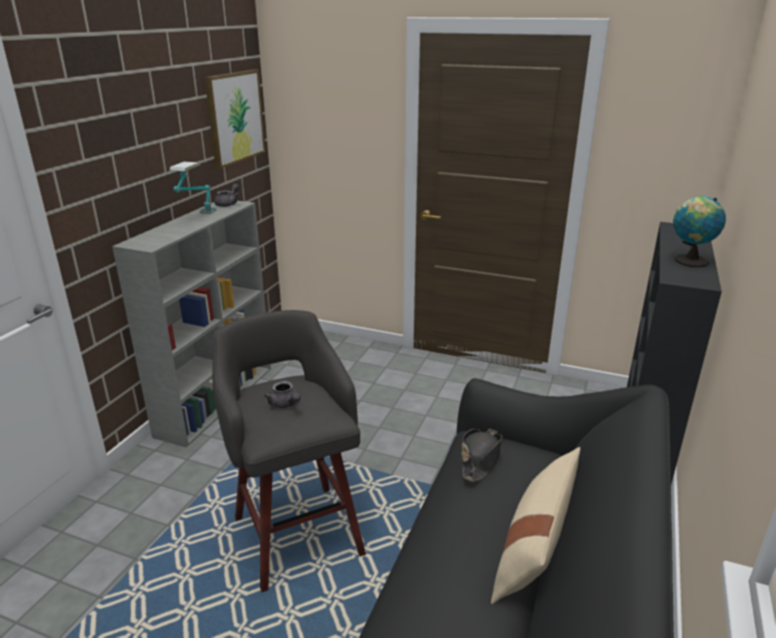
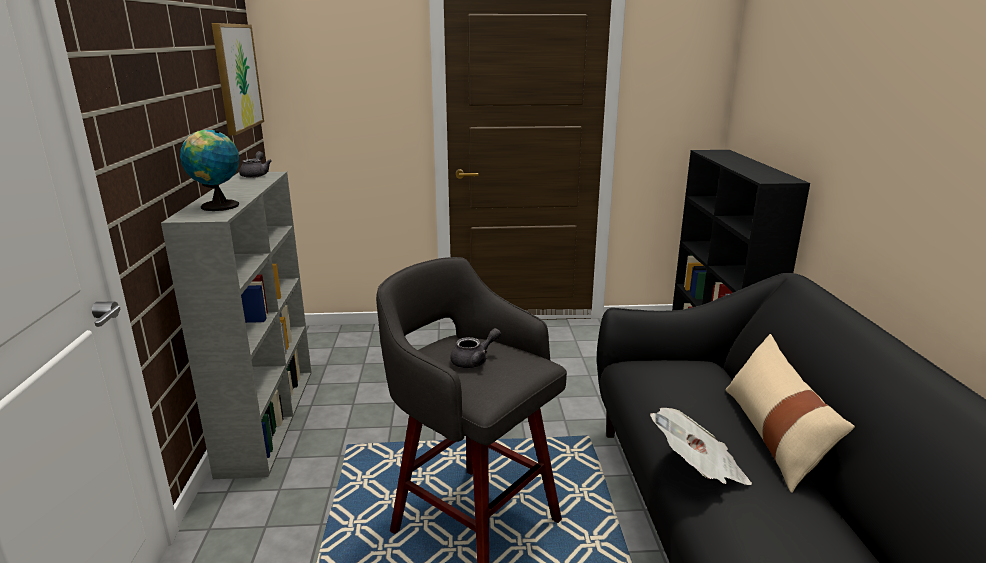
camera: 25 degrees left, 5 degrees down
table lamp [170,162,217,214] -> none
grey teapot [264,381,301,408] -> grey teapot turned 60 degrees counterclockwise [450,328,501,368]
black hat [461,428,502,482] -> none
globe [673,196,726,268] -> globe moved to [180,129,239,211]
none -> newspaper [650,408,752,485]

